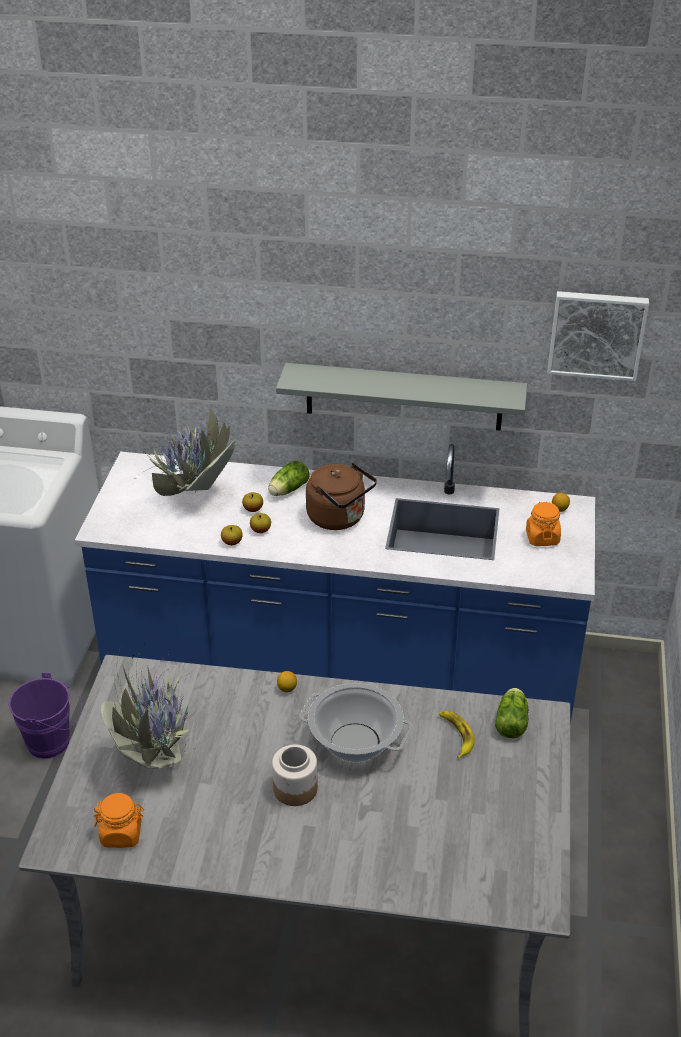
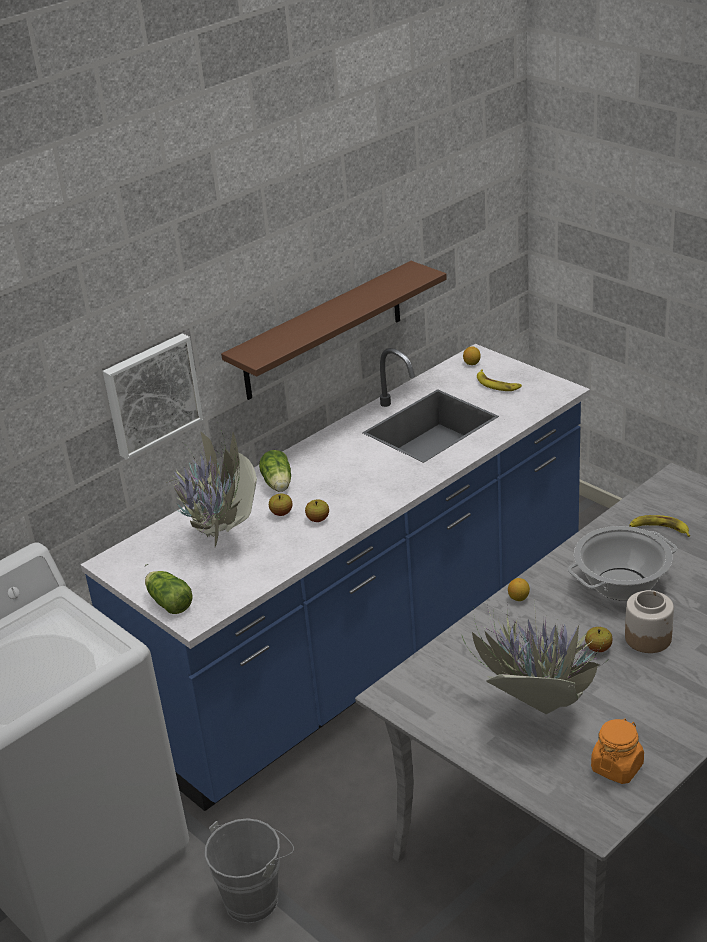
camera: 50 degrees left, 5 degrees down
purple bucket [9,672,82,759] -> grey bucket [205,818,294,923]
apple [221,525,243,545] -> apple moved to [585,627,613,652]
grey shelf [276,363,527,431] -> brown shelf [221,261,447,400]
brown kettle [306,463,377,530] -> none
lettuce [495,688,528,738] -> lettuce moved to [145,571,193,614]
orange jar [526,501,561,546] -> banana [477,369,522,391]
picture [547,291,649,381] -> picture moved to [103,333,203,460]

